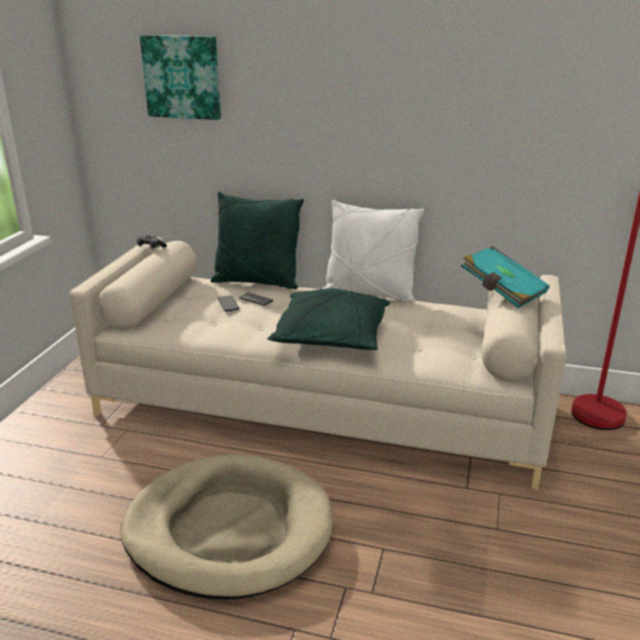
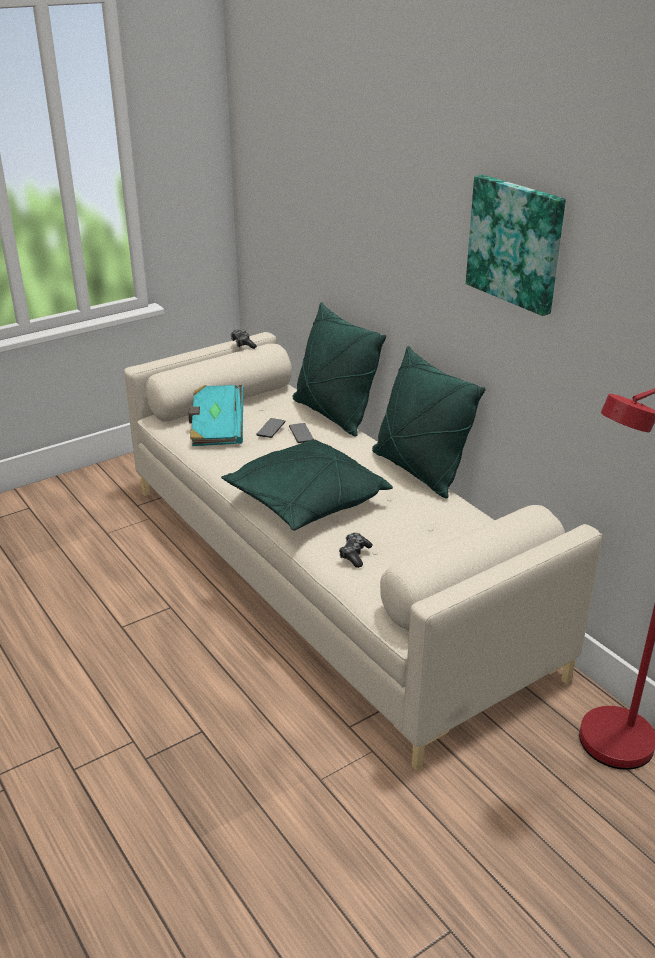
camera: 40 degrees right, 5 degrees up
beige dog bed [120,454,333,599] -> none
picture [140,35,221,120] -> picture moved to [466,175,566,316]
white pillow [323,200,424,302] -> green pillow [372,346,486,499]
turquoise book [461,246,550,308] -> turquoise book moved to [188,385,244,446]
none -> game controller [339,533,372,568]

